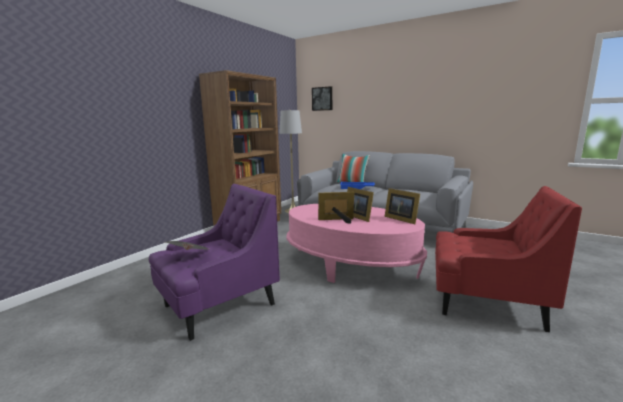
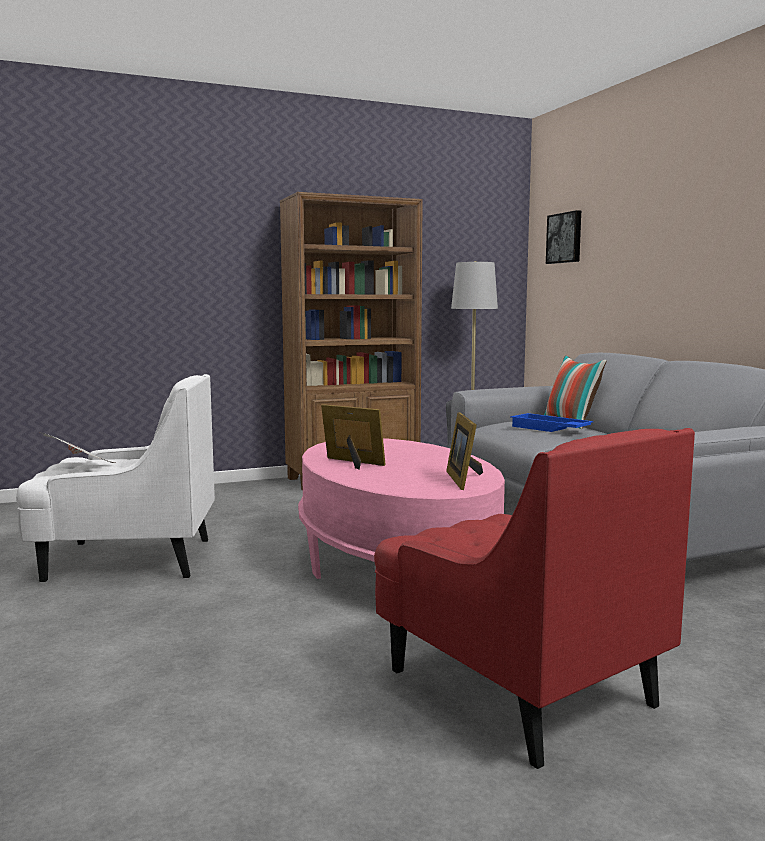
camera: 35 degrees right, 5 degrees down
purple armchair [149,184,280,341] -> white armchair [16,374,215,582]
picture frame [347,187,374,222] -> none

